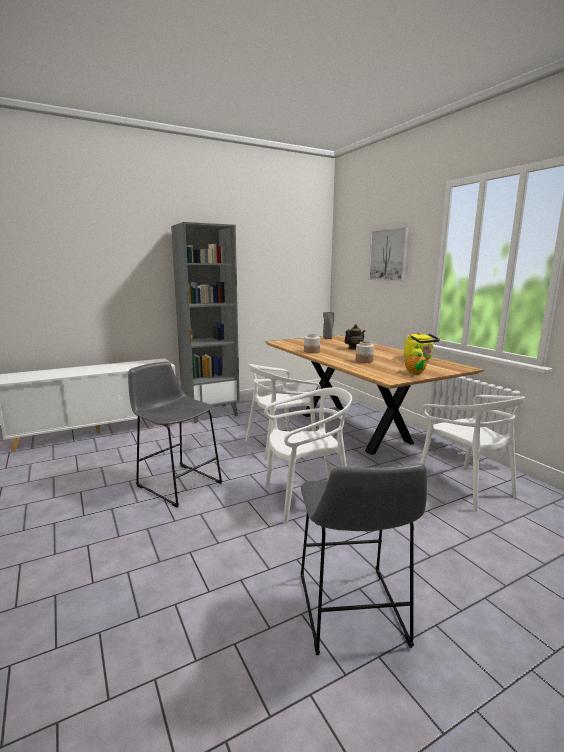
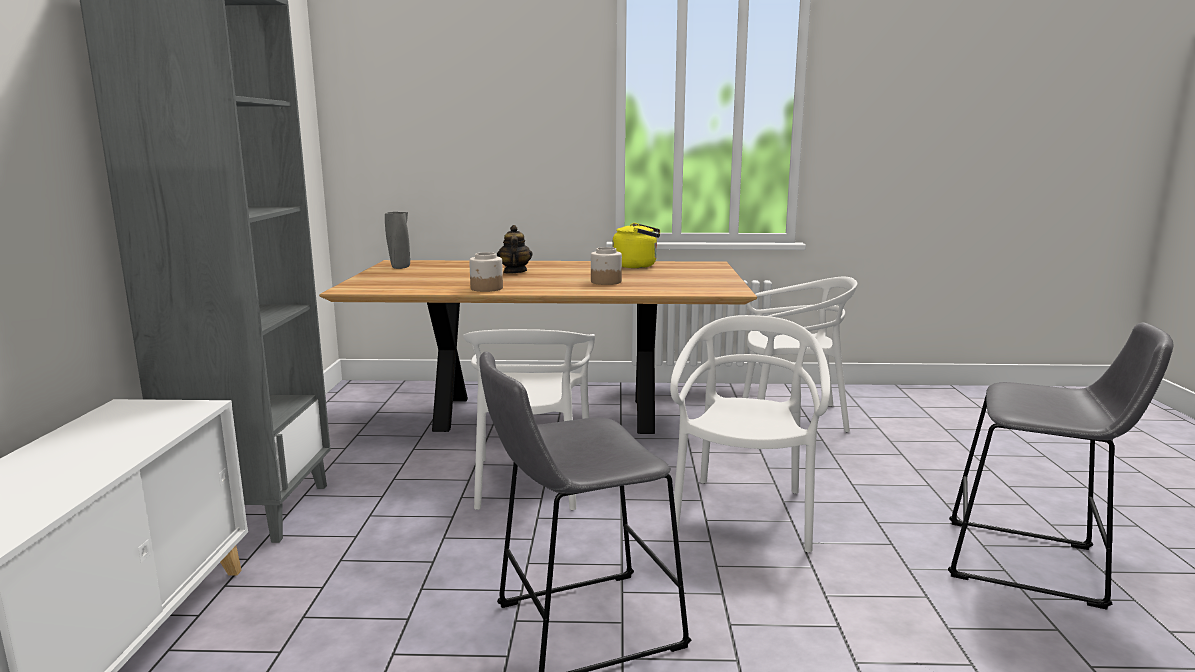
camera: 60 degrees left, 0 degrees up
picture [368,227,409,281] -> none
teapot [405,344,427,374] -> none

